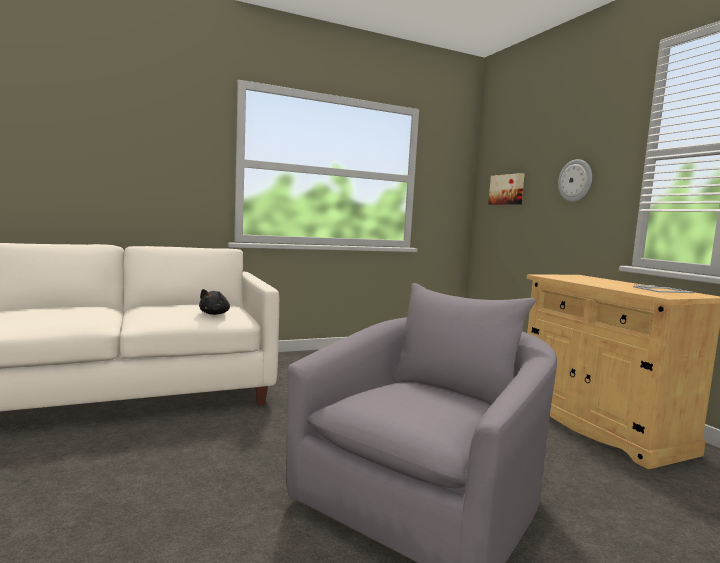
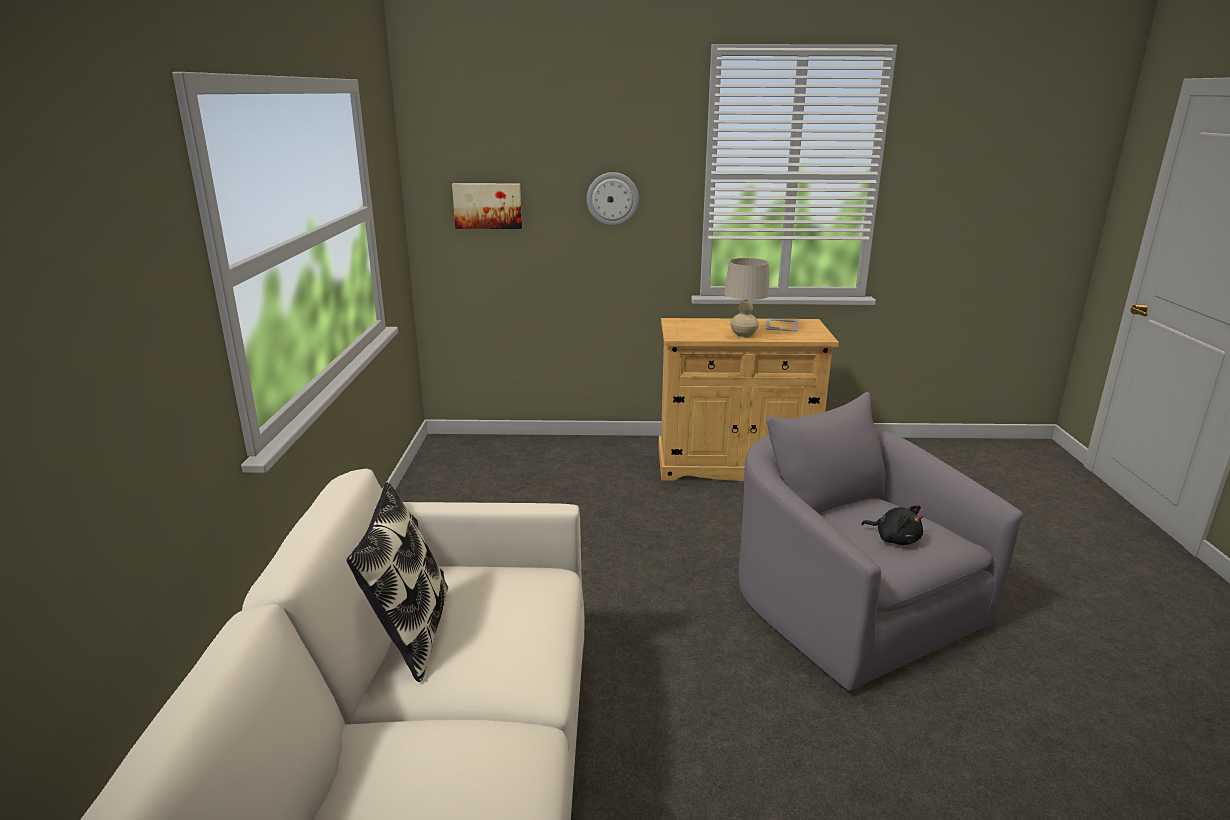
camera: 65 degrees left, 15 degrees up
black plush toy [199,289,230,315] -> black plush toy moved to [861,506,923,545]
none -> pillow [346,482,448,682]
none -> beige table lamp [724,258,769,338]

